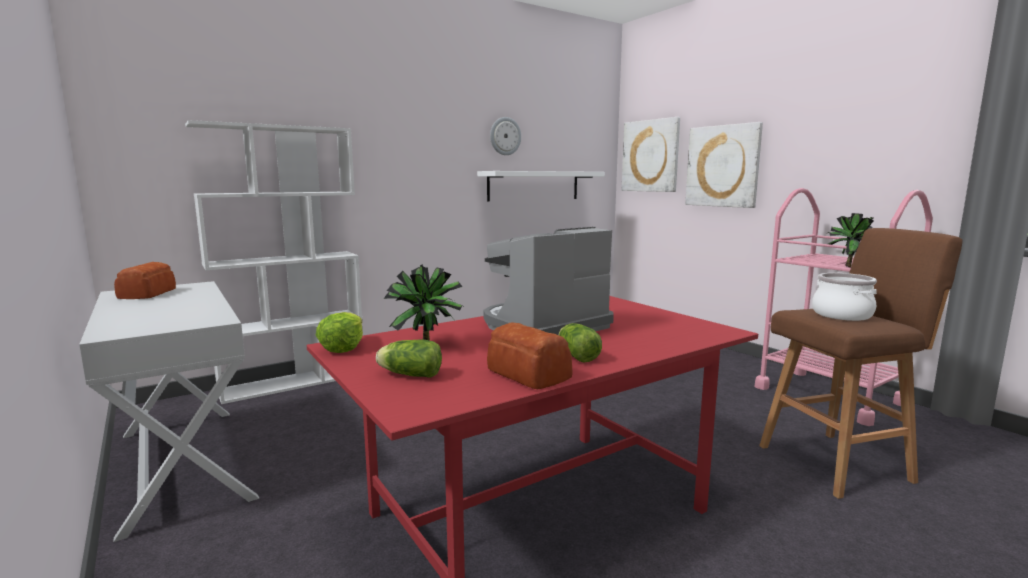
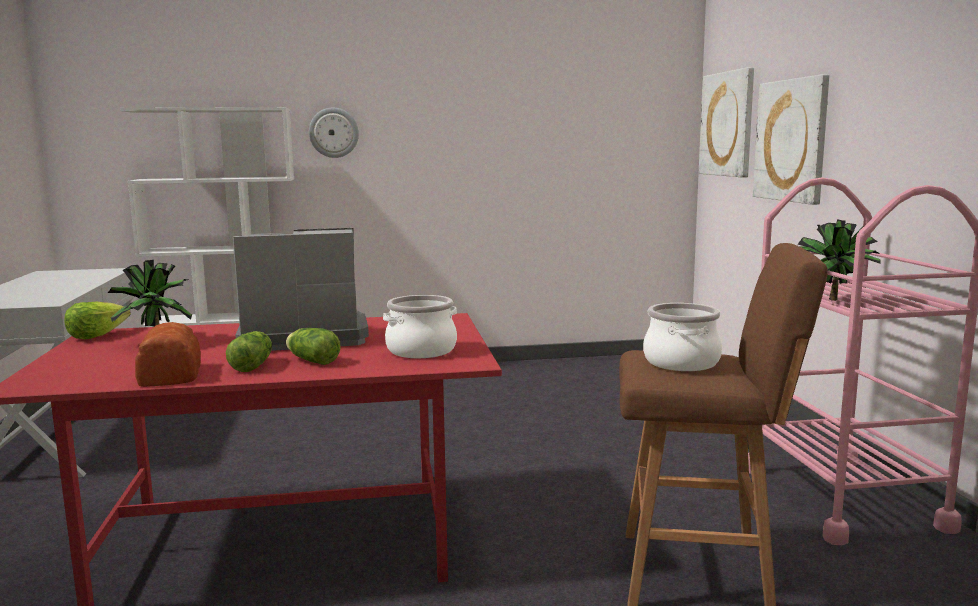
camera: 25 degrees right, 0 degrees up
bread [114,262,176,299] -> none
lettuce [376,340,442,378] -> lettuce moved to [286,328,341,365]
white shelf [477,171,605,201] -> none
wall clock [490,117,521,155] -> wall clock moved to [309,108,359,158]
none -> cooking pot [383,295,457,358]

